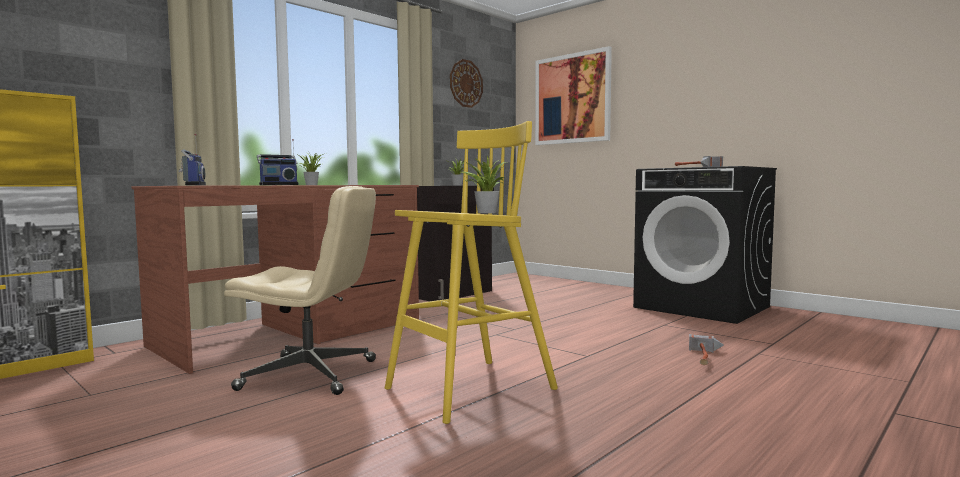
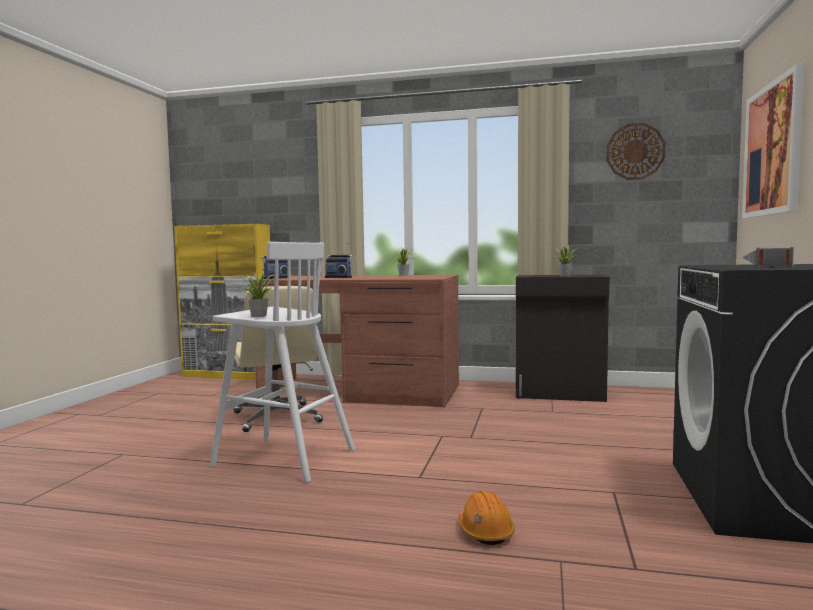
camera: 60 degrees right, 0 degrees up
yellow stool [385,121,558,424] -> white stool [210,242,355,482]
hammer [689,334,724,365] -> orange hard hat [459,491,515,545]

